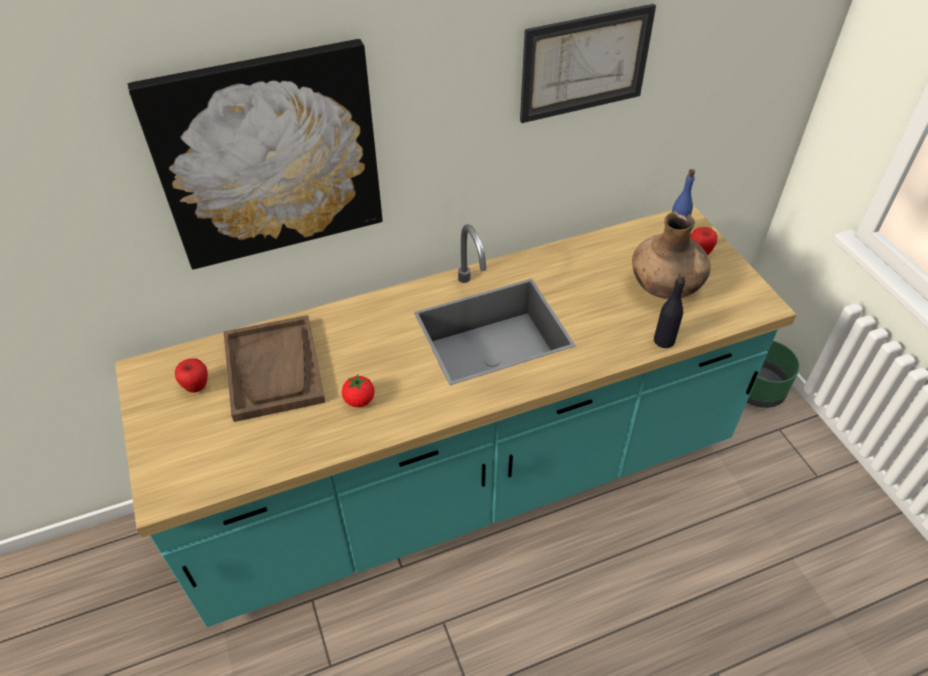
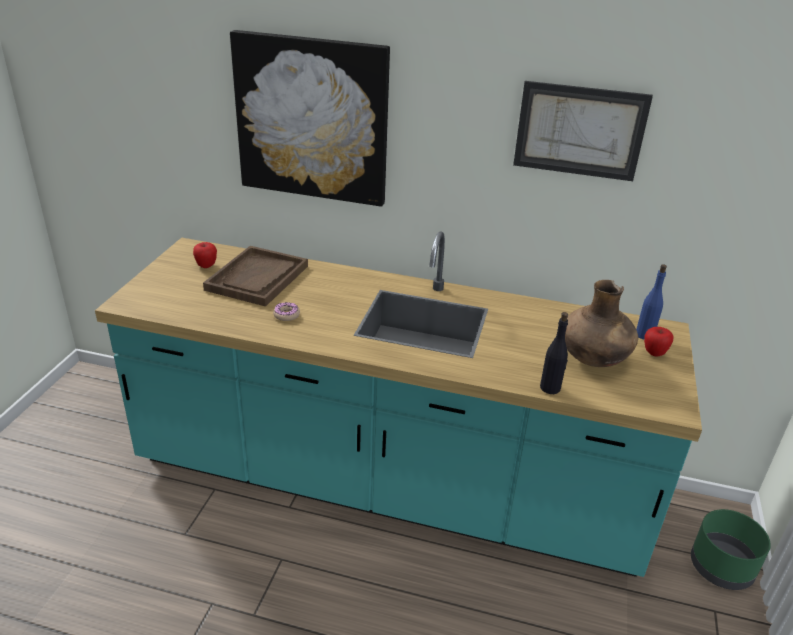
camera: 35 degrees right, 15 degrees down
tomato [342,374,375,407] -> donut [273,302,300,321]

